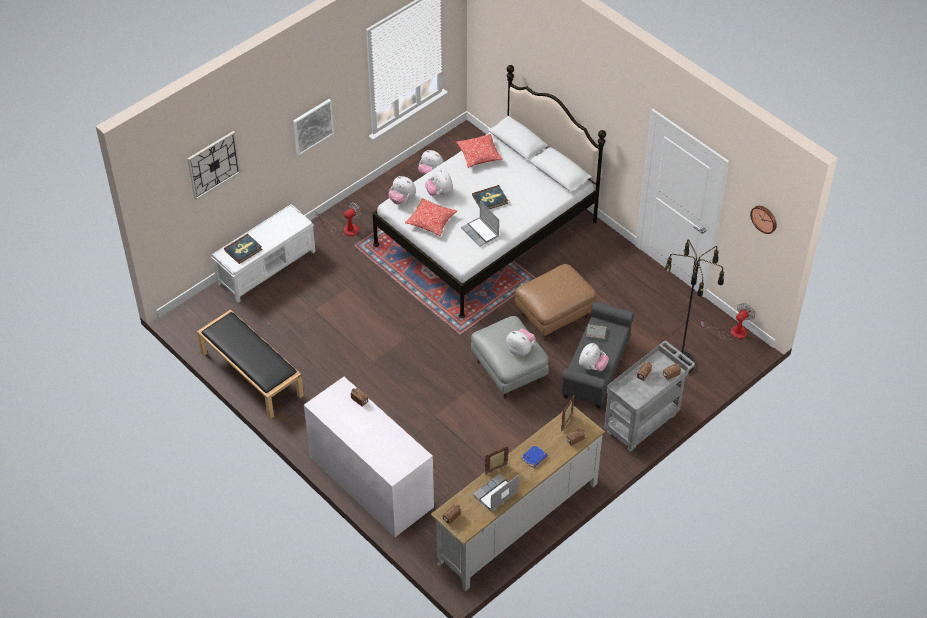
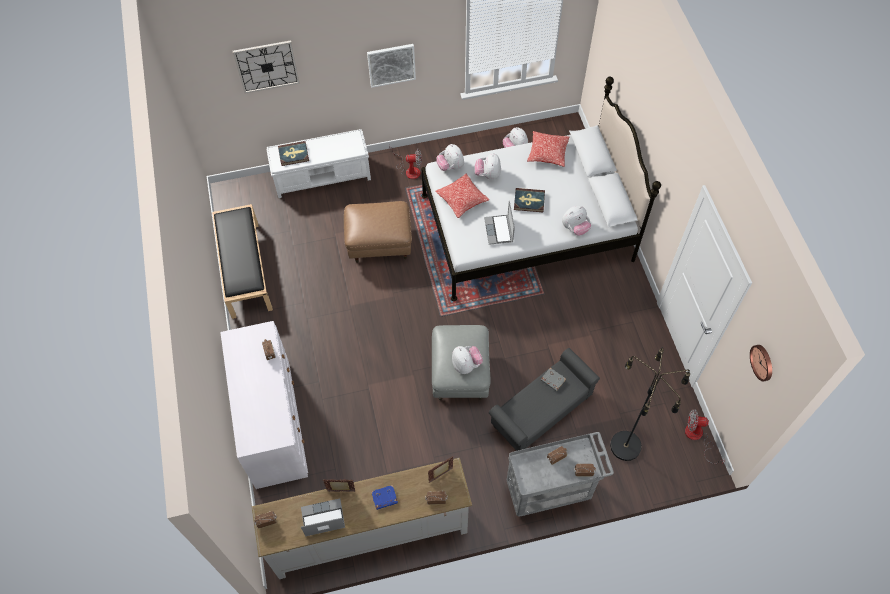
camera: 30 degrees right, 10 degrees up
brown ottoman [515,264,597,341] -> brown ottoman moved to [344,201,412,263]
plush toy [579,343,609,372] -> plush toy moved to [562,206,591,236]
fan [700,303,755,340] -> fan turned 150 degrees counterclockwise [685,409,725,464]

